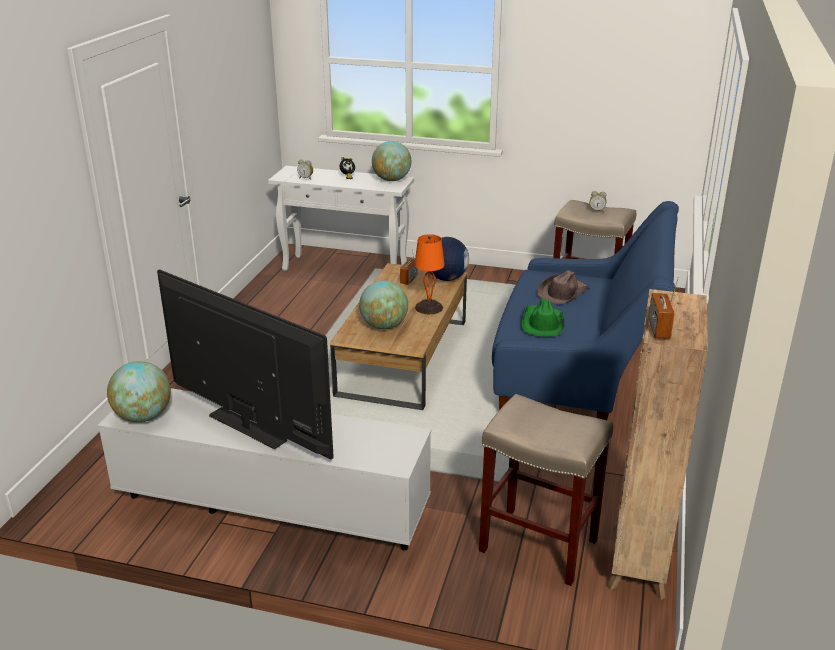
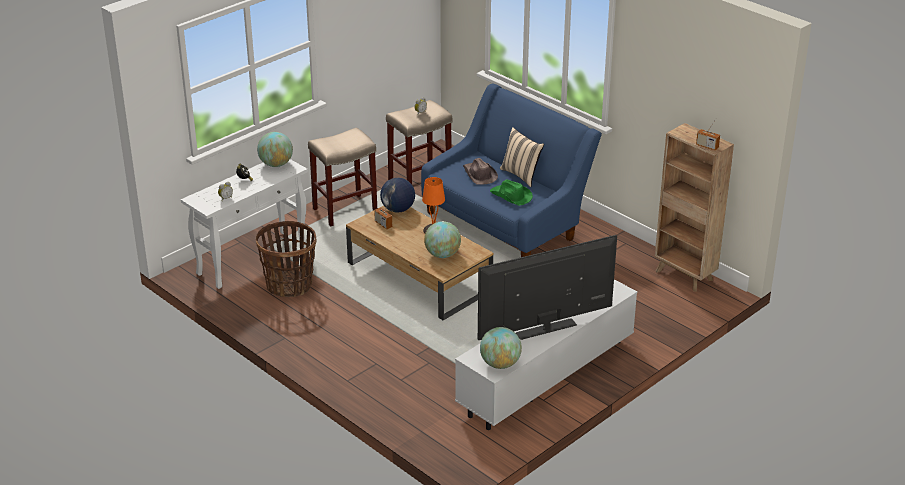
camera: 60 degrees left, 5 degrees up
beige stool [479,394,613,586] -> beige stool moved to [308,127,377,226]
none -> basket [256,221,317,297]
none -> beige pillow [500,127,544,187]

